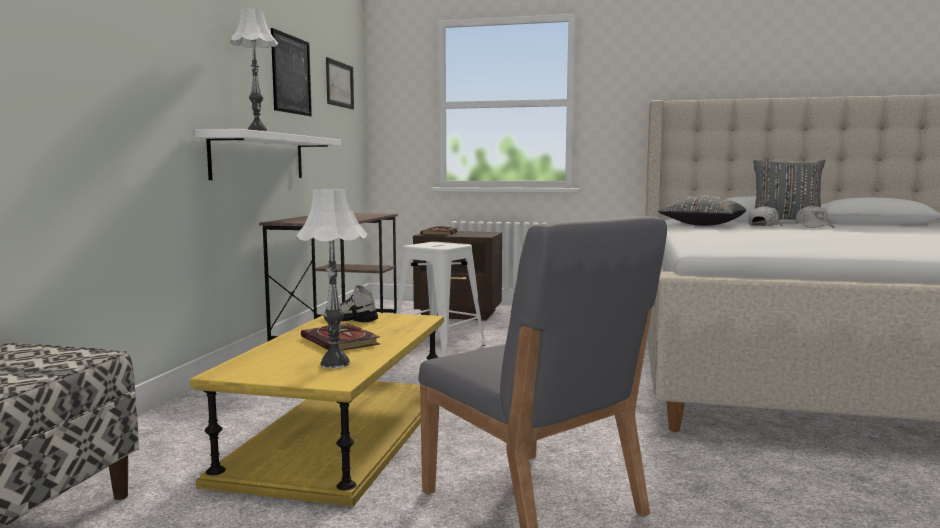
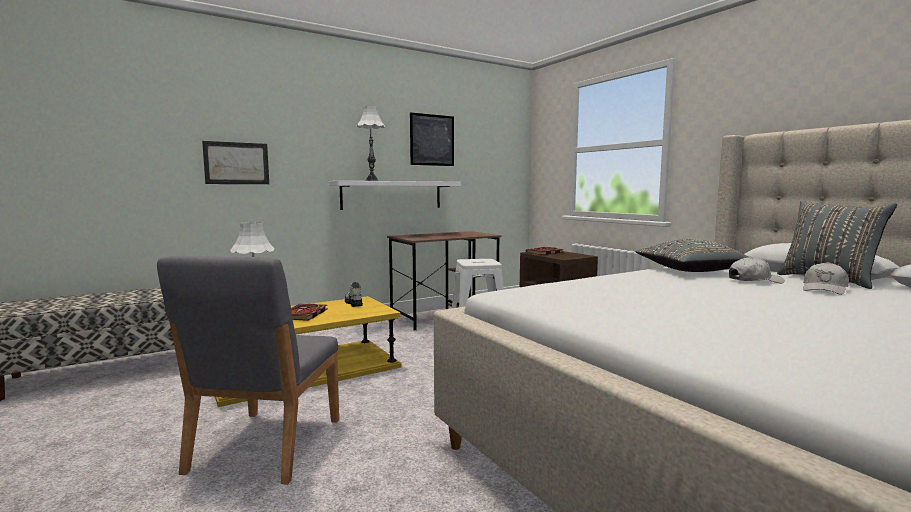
camera: 45 degrees right, 0 degrees up
picture [326,57,354,109] -> picture moved to [202,141,269,184]

